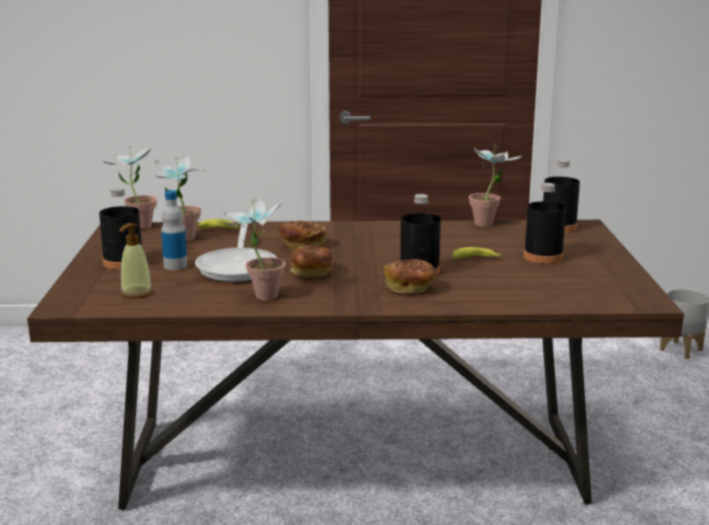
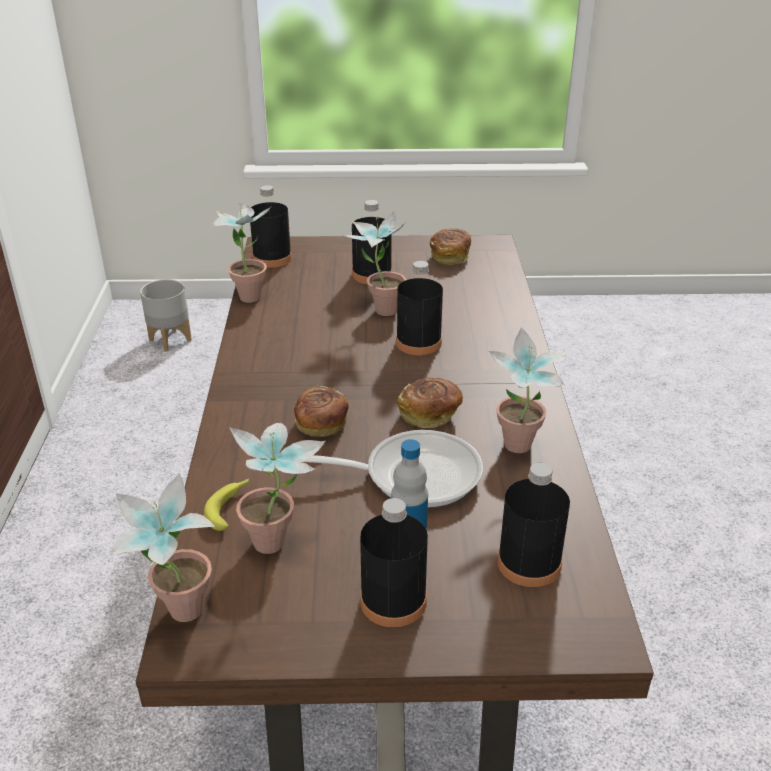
camera: 90 degrees left, 15 degrees up
soap dispenser [119,223,152,298] -> black bottle [497,463,570,587]
bread [384,259,437,293] -> bread moved to [430,228,471,265]
banana [452,247,501,259] -> potted plant [343,211,406,316]

